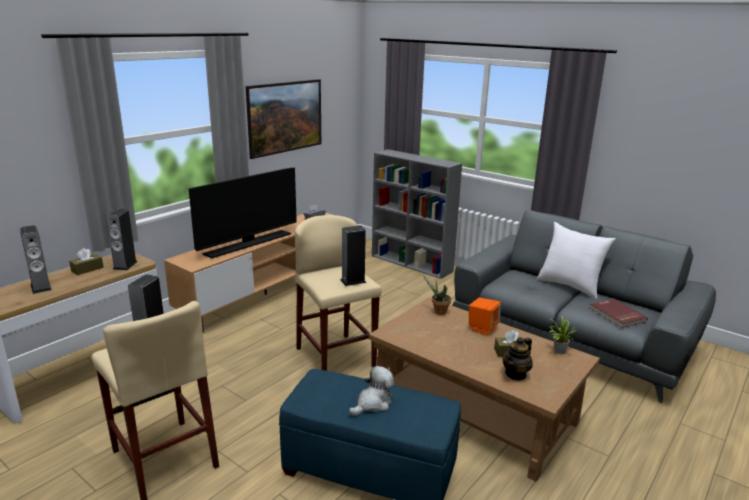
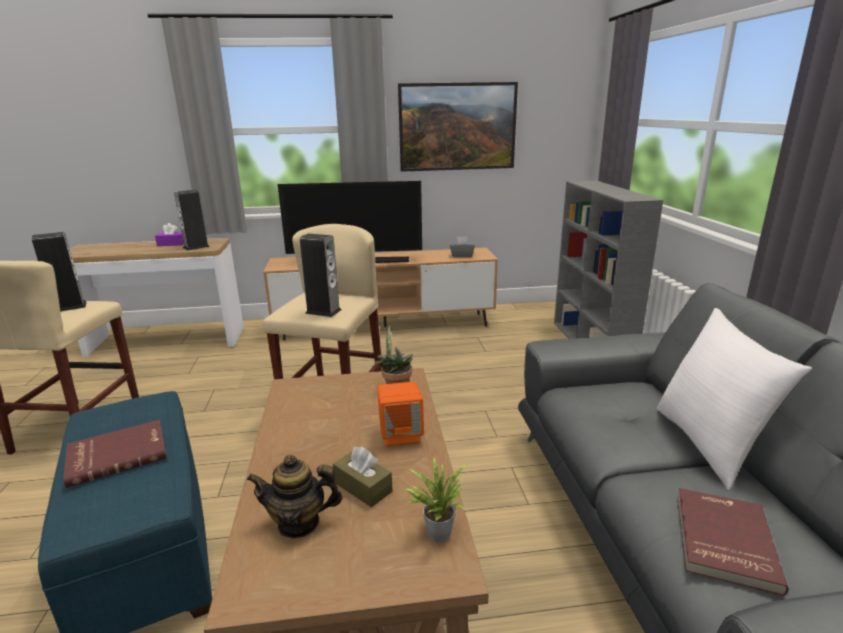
camera: 45 degrees right, 0 degrees up
speaker [20,225,52,294] -> none
brown tissue box [69,248,104,275] -> purple tissue box [155,223,184,246]
plush toy [349,366,394,416] -> red book [63,420,167,488]

